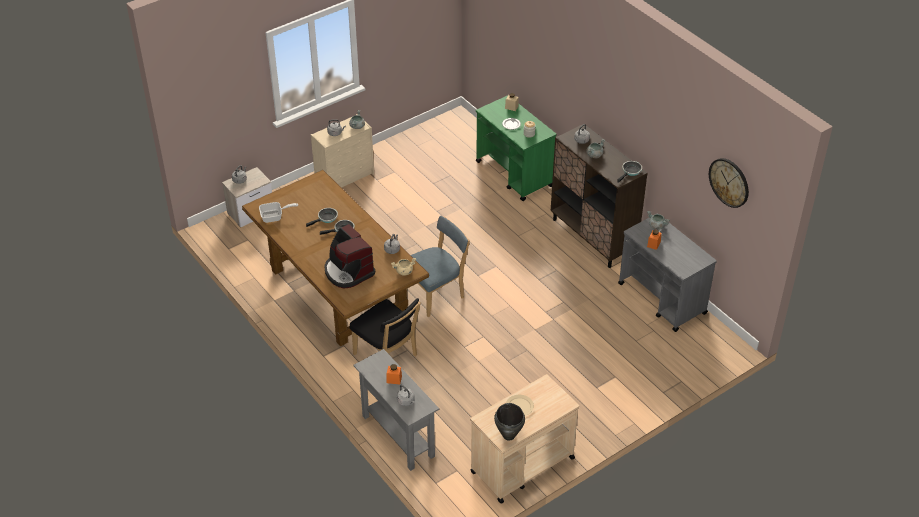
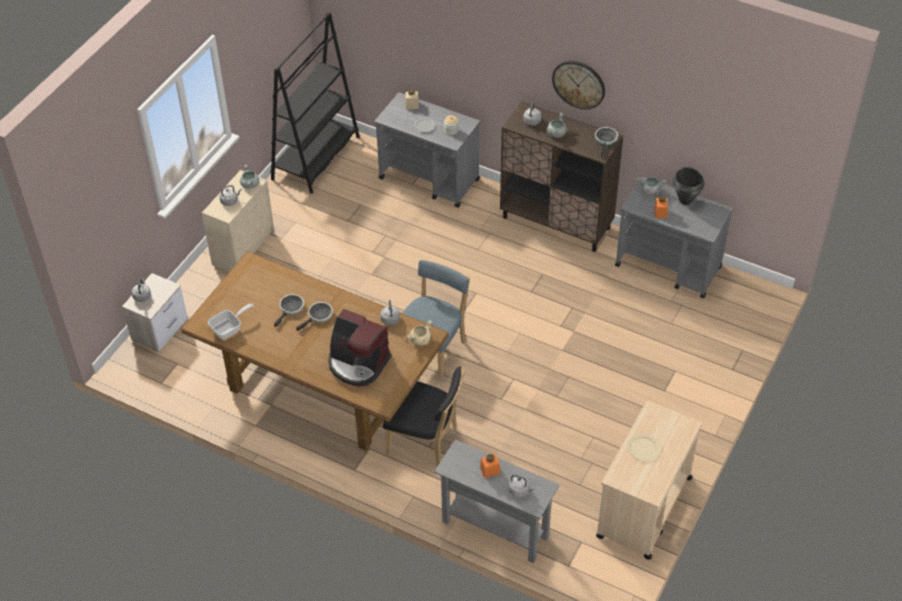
camera: 25 degrees left, 5 degrees up
green cart [476,95,556,201] -> grey cart [375,93,480,208]
black cooking pot [494,403,525,440] -> black cooking pot moved to [673,167,704,205]
wall clock [709,158,749,208] -> wall clock moved to [552,61,605,109]
none -> black bookcase [270,12,360,194]

